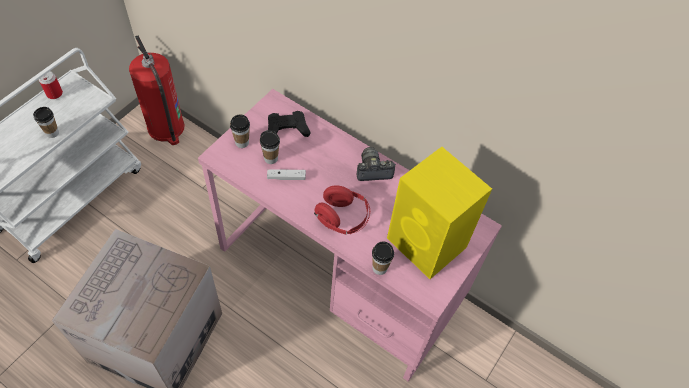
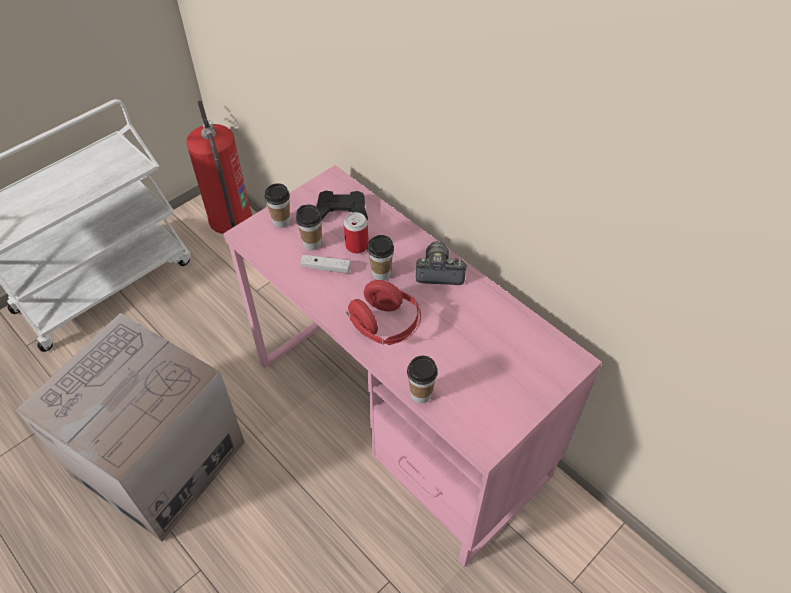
camera: 15 degrees right, 5 degrees down
cup [33,107,59,138] -> cup moved to [367,235,394,280]
can [39,71,63,99] -> can moved to [344,212,369,254]
yellow speaker [387,147,492,279] -> none

